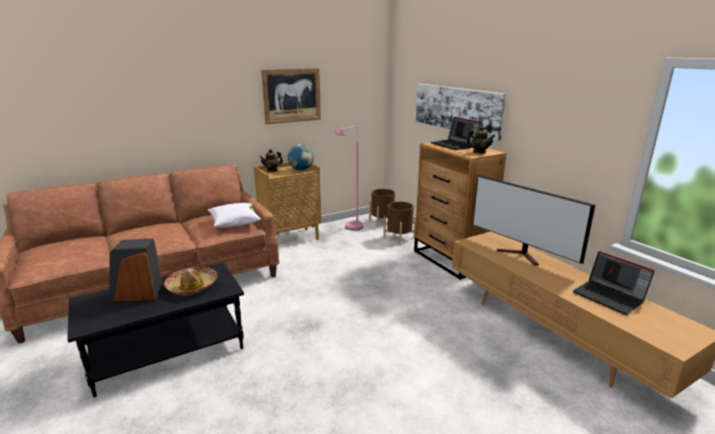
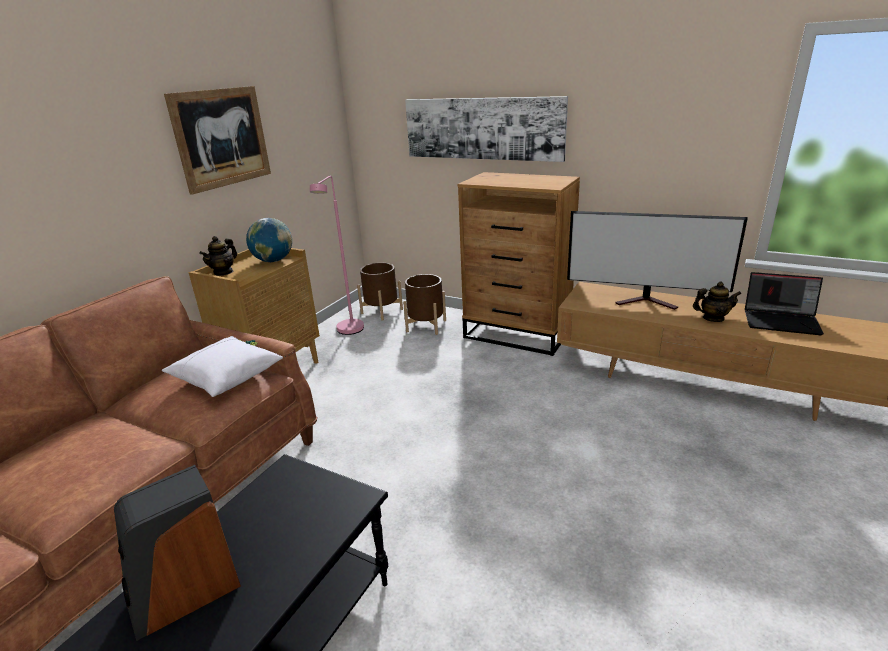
camera: 30 degrees left, 5 degrees up
hat [164,266,218,295] -> none
laptop [431,117,481,150] -> none
teapot [466,126,495,154] -> teapot moved to [693,282,742,322]

